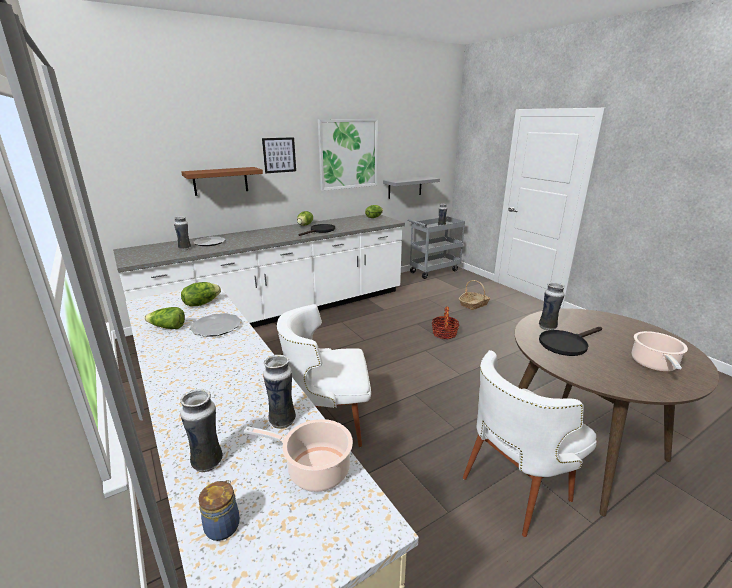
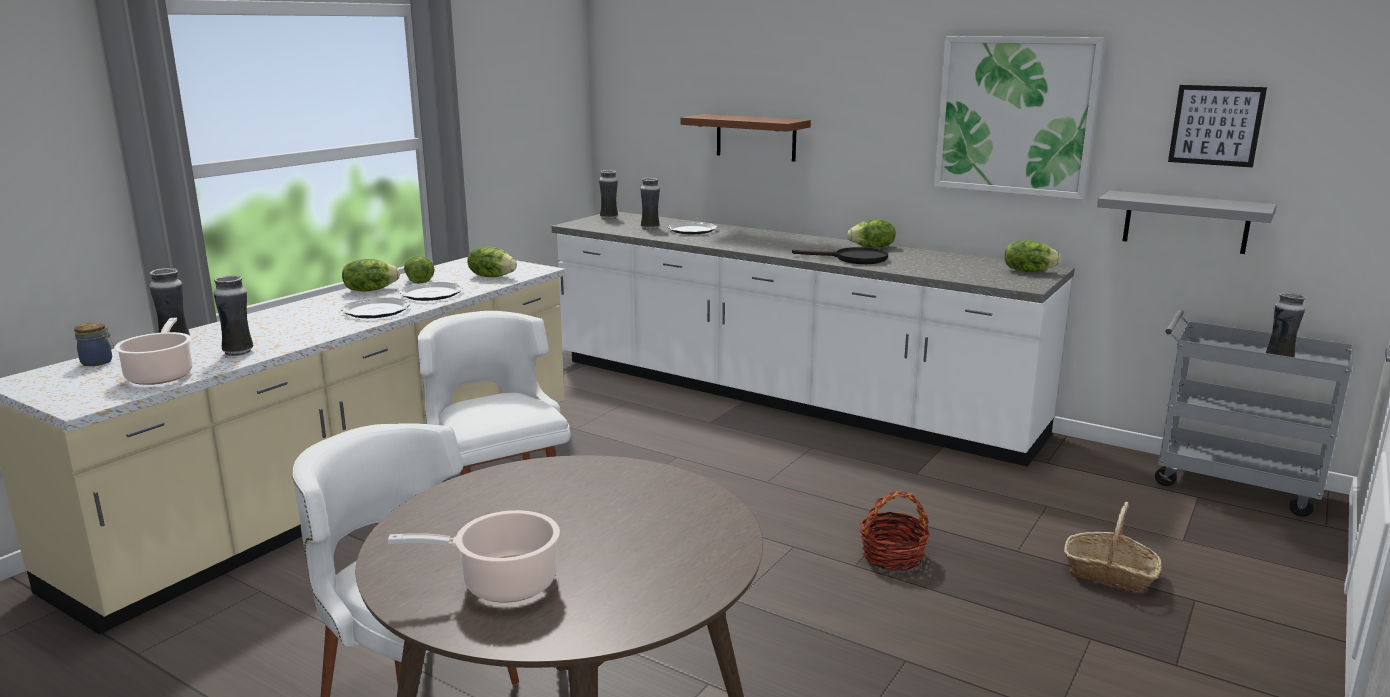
camera: 65 degrees right, 5 degrees down
picture [262,137,296,173] -> picture moved to [1168,85,1267,168]
vase [539,282,565,331] -> vase moved to [599,170,618,220]
black frying pan [539,327,602,356] -> none
none -> plate [340,297,411,318]
none -> lettuce [342,259,400,292]

